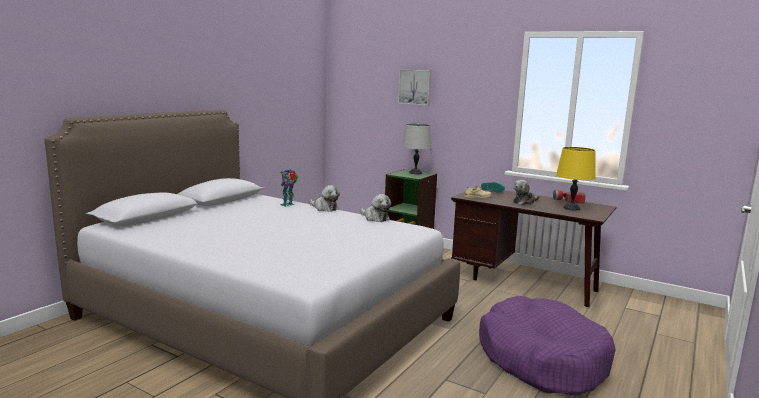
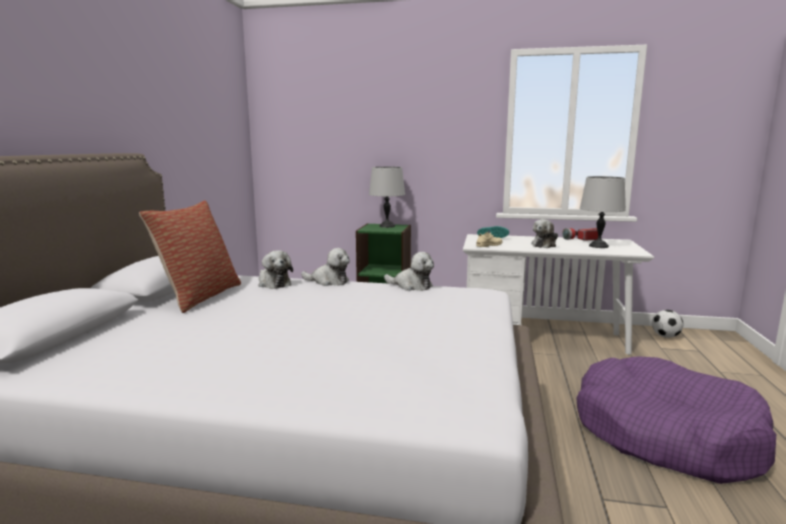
camera: 20 degrees left, 0 degrees up
toy robot [279,169,298,207] -> plush toy [259,250,293,289]
picture [398,69,432,105] -> none
brown desk [451,187,617,307] -> white desk [463,234,654,355]
yellow table lamp [556,147,596,211] -> grey table lamp [580,176,626,248]
none -> pillow [139,200,241,313]
none -> football [652,310,684,338]

